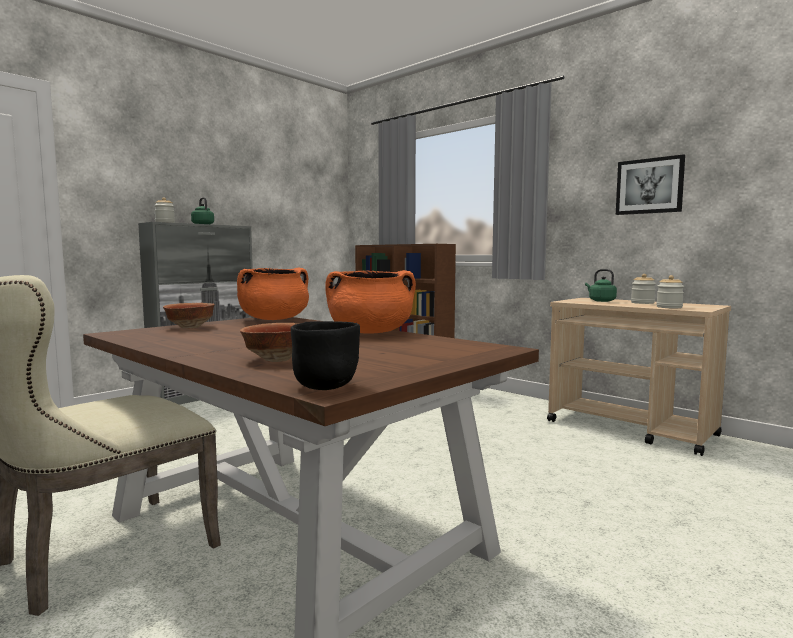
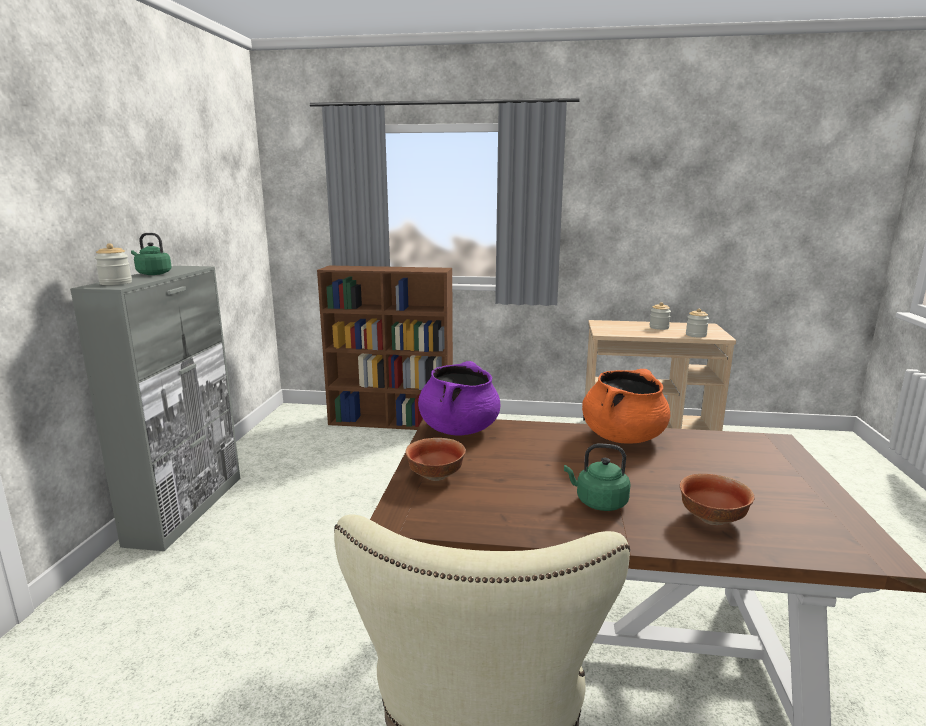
camera: 35 degrees left, 10 degrees up
orange cooking pot [237,268,309,320] -> purple cooking pot [418,361,500,435]
black bowl [291,321,360,390] -> none
green kettle [585,269,617,302] -> green kettle moved to [564,444,631,511]
picture [616,154,685,215] -> none

